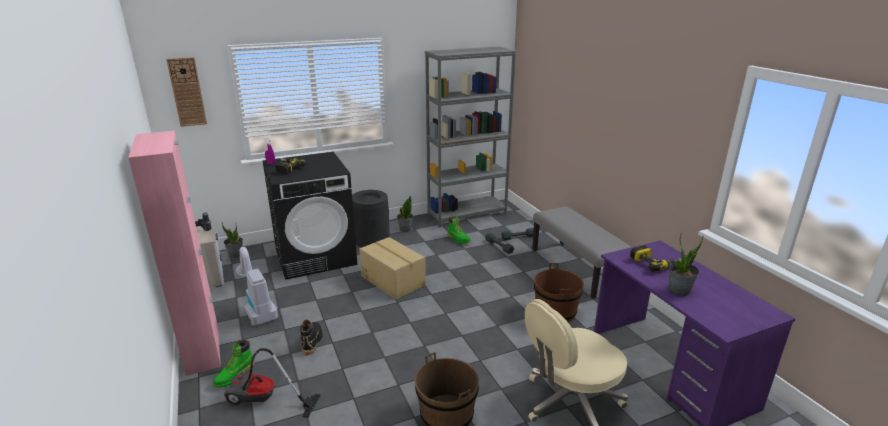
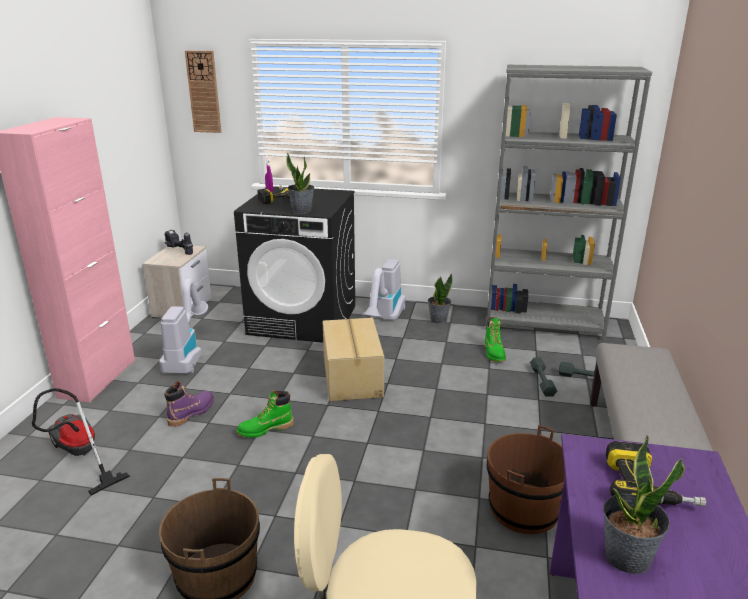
camera: 35 degrees right, 0 degrees up
green boot [213,339,254,388] -> green boot moved to [236,390,294,438]
potted plant [222,223,243,258] -> potted plant moved to [286,153,314,214]
black boot [300,320,322,355] -> purple boot [164,381,214,427]
black trash can [352,190,390,247] -> vacuum cleaner [363,259,405,321]

